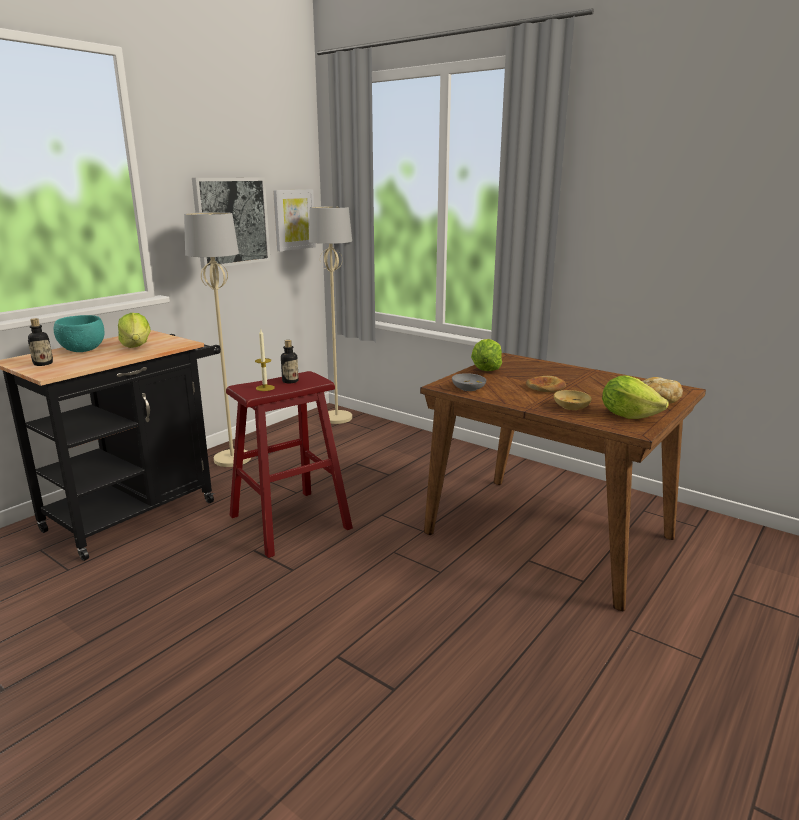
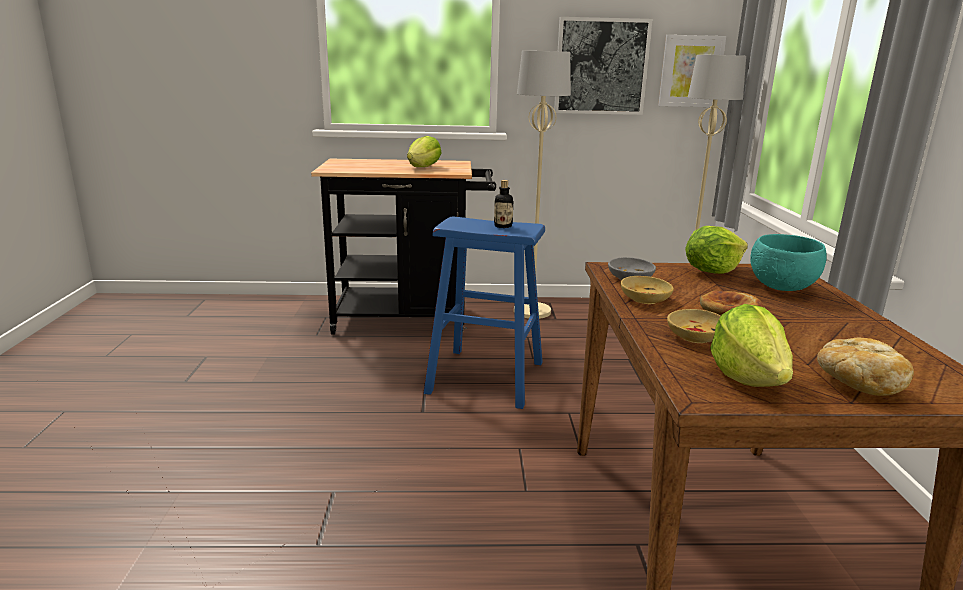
camera: 50 degrees right, 0 degrees up
bottle [28,318,53,366] -> none
turquoise bowl [54,315,104,352] -> turquoise bowl moved to [750,234,827,291]
red stool [226,371,353,558] -> blue stool [424,217,545,409]
candle [255,330,275,391] -> none
none -> beige bowl [620,276,674,304]

